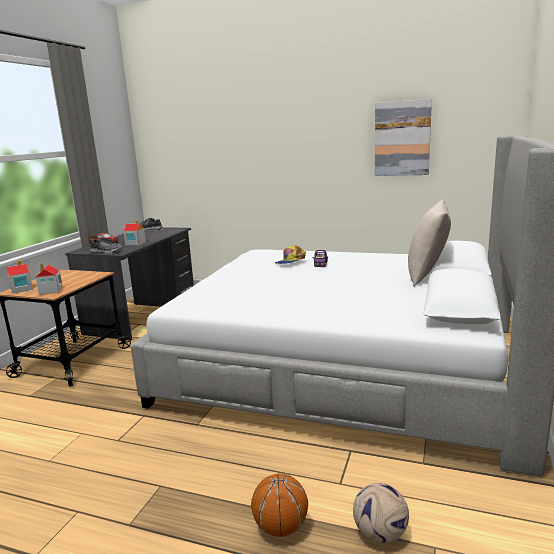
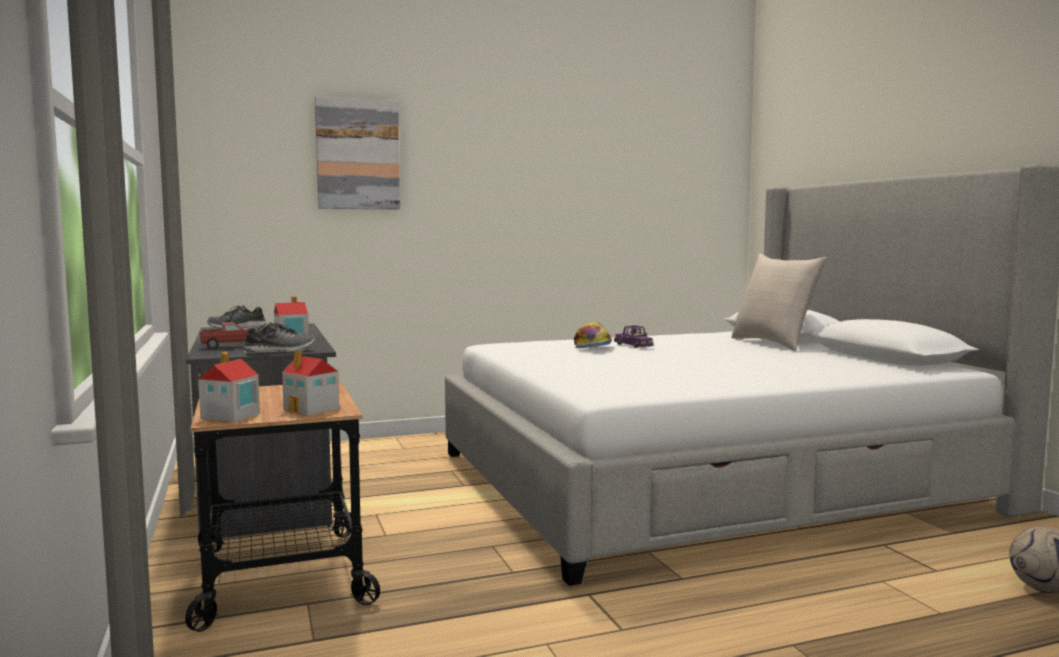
camera: 40 degrees left, 10 degrees down
basketball [251,474,308,537] -> none
picture [375,99,432,176] -> picture moved to [315,97,400,209]

